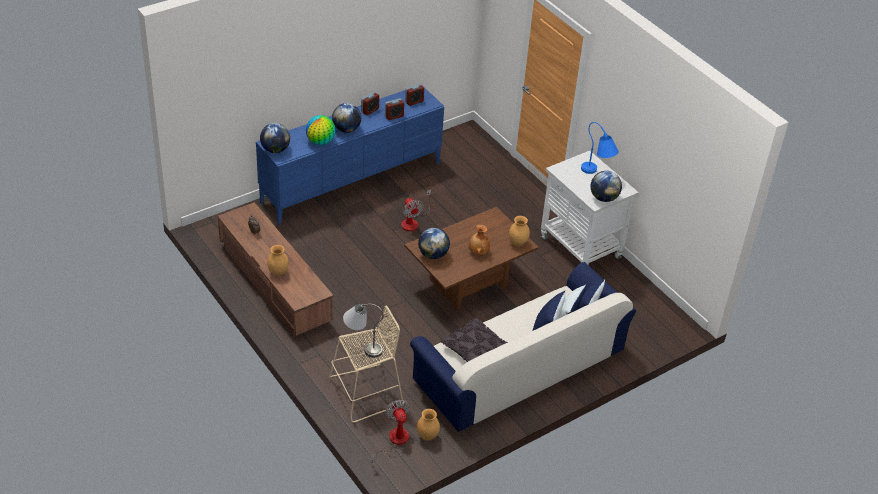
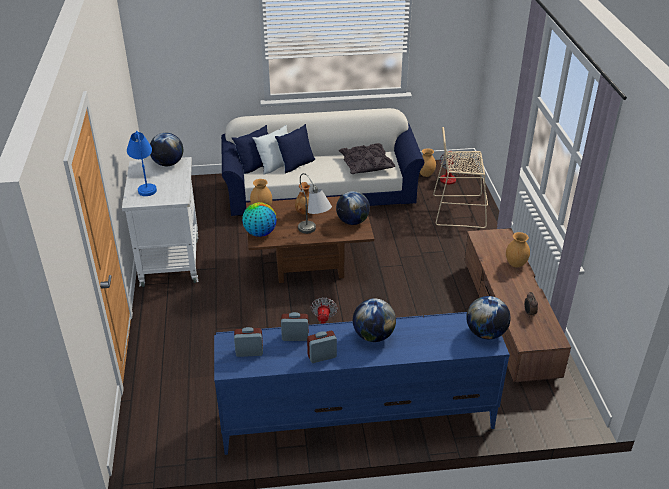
camera: 150 degrees left, 5 degrees down
globe [306,115,336,145] -> globe moved to [242,202,277,237]
grey table lamp [343,304,383,358] -> grey table lamp moved to [298,173,332,234]

